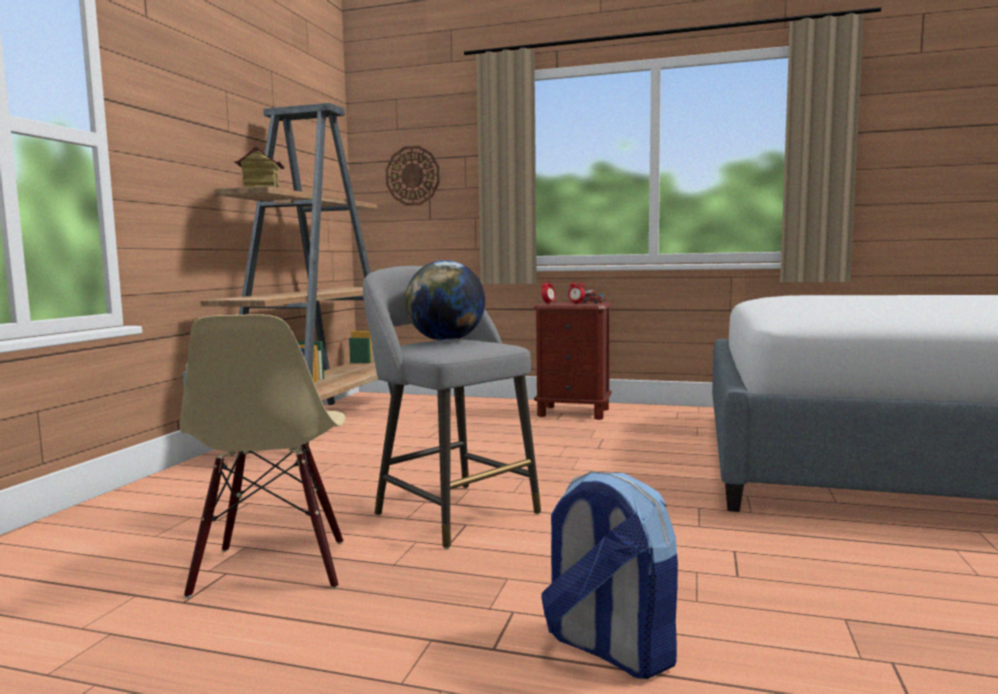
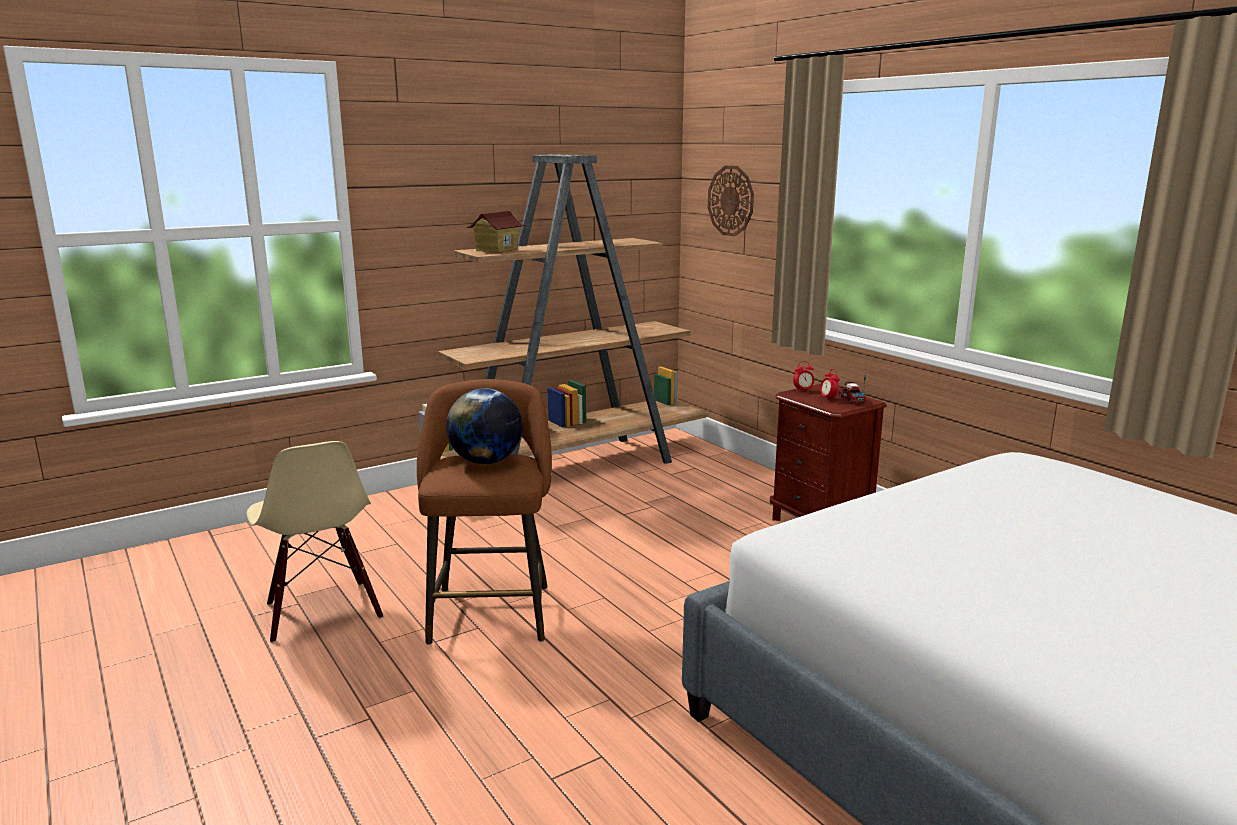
camera: 40 degrees right, 10 degrees up
beige chair [180,314,346,598] -> beige chair turned 60 degrees counterclockwise [247,441,383,643]
grey stool [363,266,541,549] -> brown stool [417,379,552,645]
backpack [541,471,678,679] -> none

